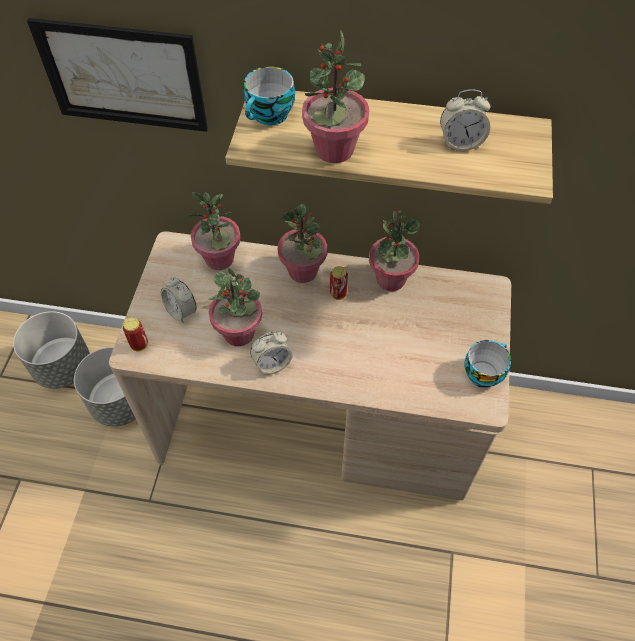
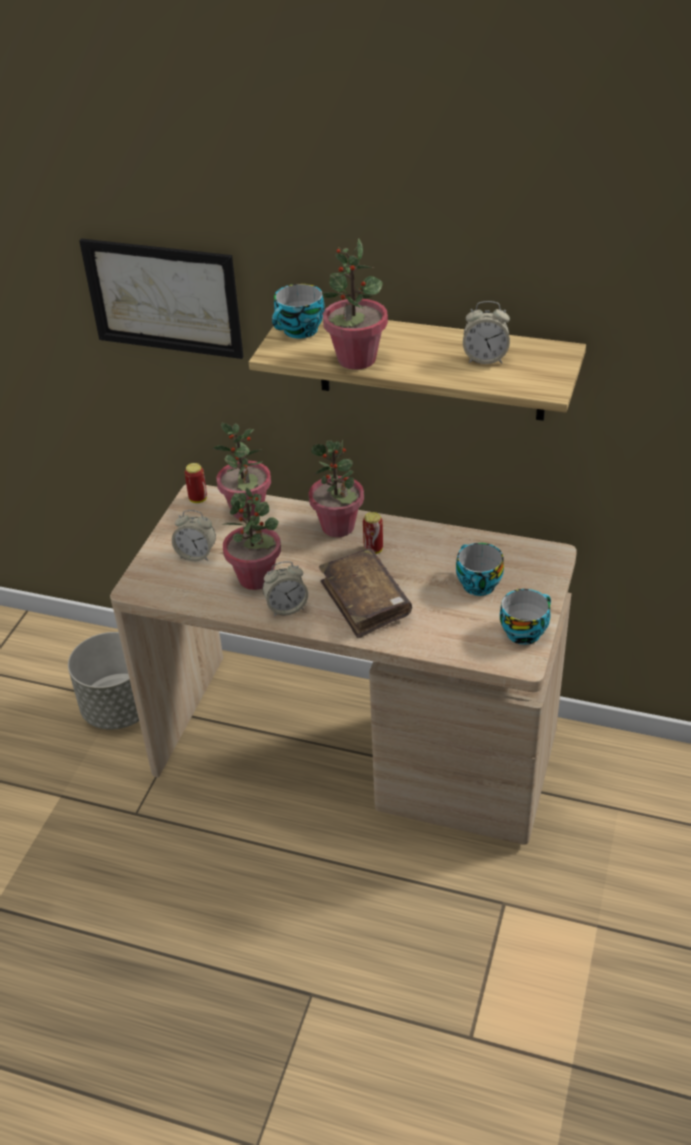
camera: 10 degrees right, 15 degrees down
grey planter [13,311,90,389] -> none
can [123,318,148,351] -> can moved to [184,463,207,503]
alarm clock [161,277,196,323] -> alarm clock turned 45 degrees counterclockwise [172,510,216,561]
potted plant [369,210,420,291] -> none
none -> brown book [319,548,412,638]
none -> cup [456,543,504,596]

